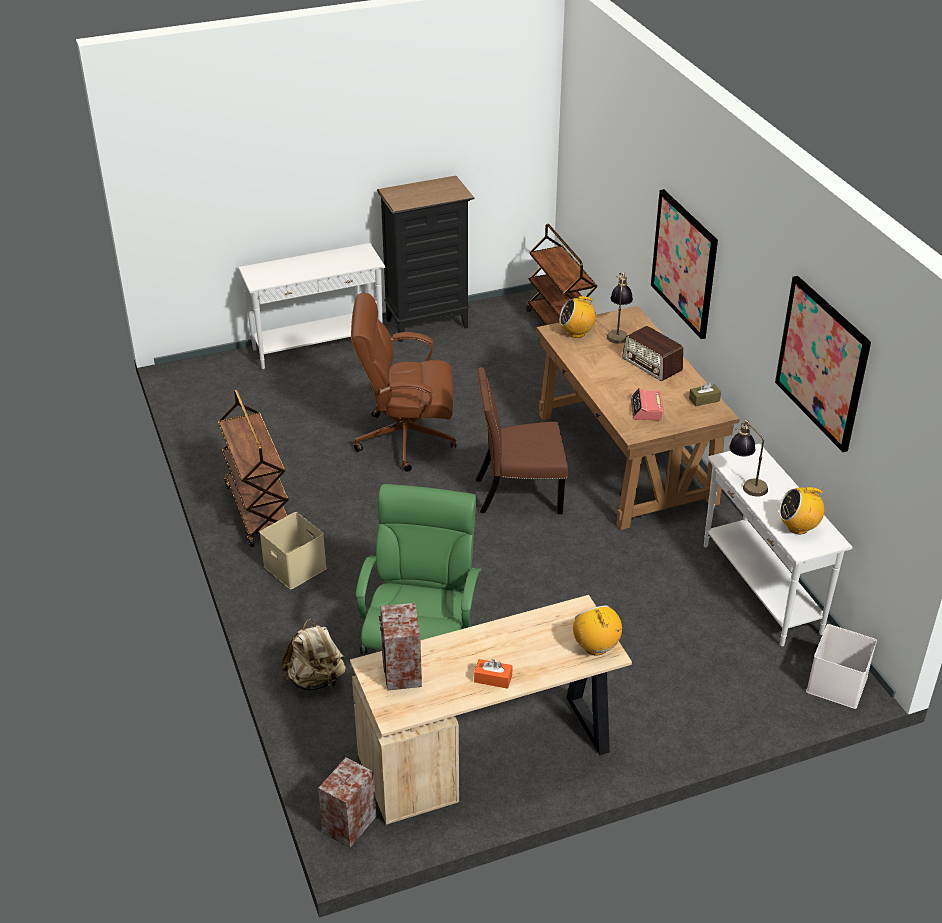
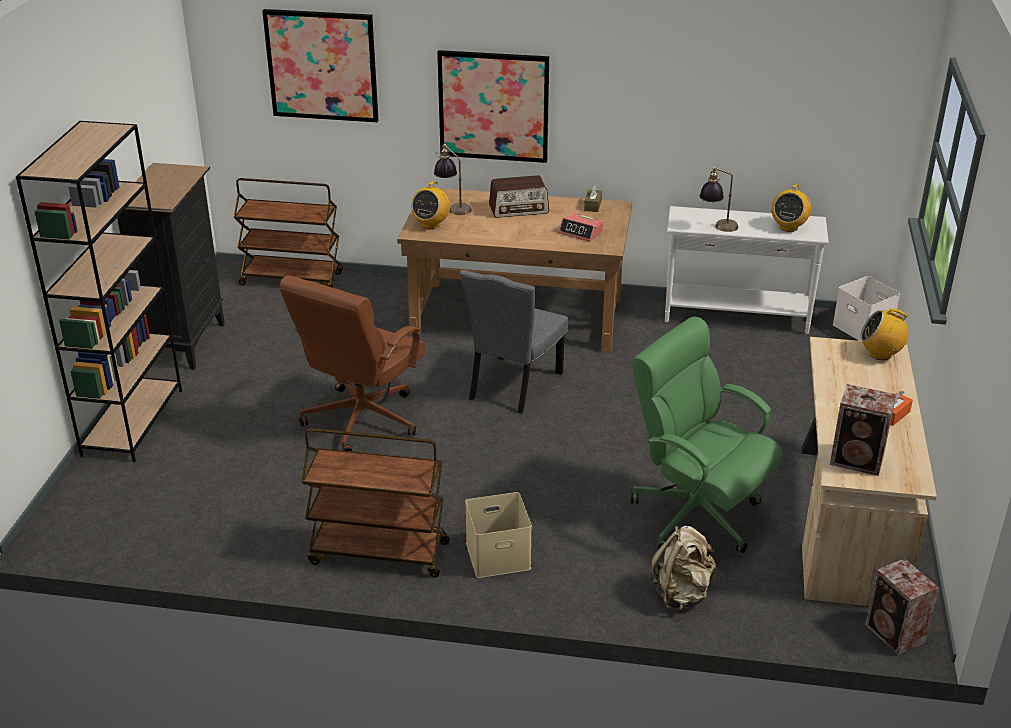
camera: 60 degrees left, 5 degrees down
white console table [238,243,385,369] -> beige bookcase [16,121,182,462]
brown chair [476,367,568,514] -> grey chair [460,270,568,414]
picture [775,276,871,452] -> picture moved to [262,9,379,122]

